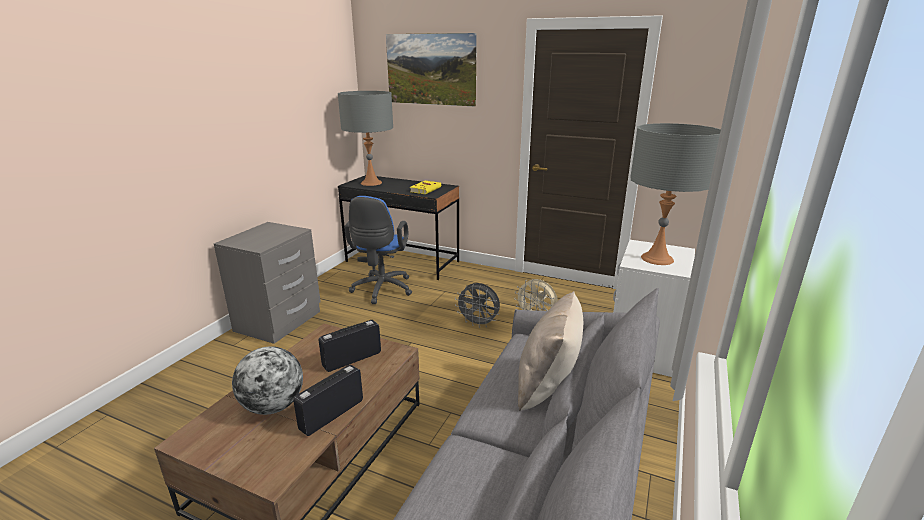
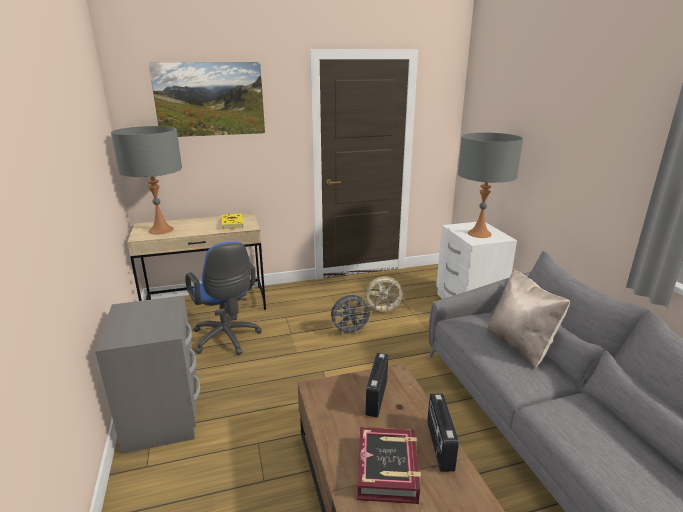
camera: 40 degrees left, 0 degrees up
globe [232,346,303,415] -> book [357,427,421,504]
black desk [338,175,459,280] -> beige desk [127,213,266,310]

